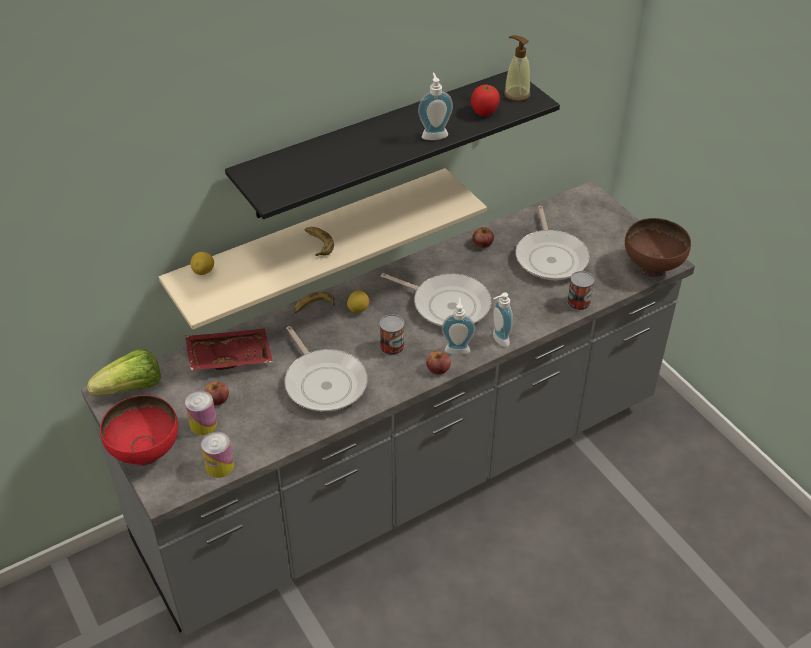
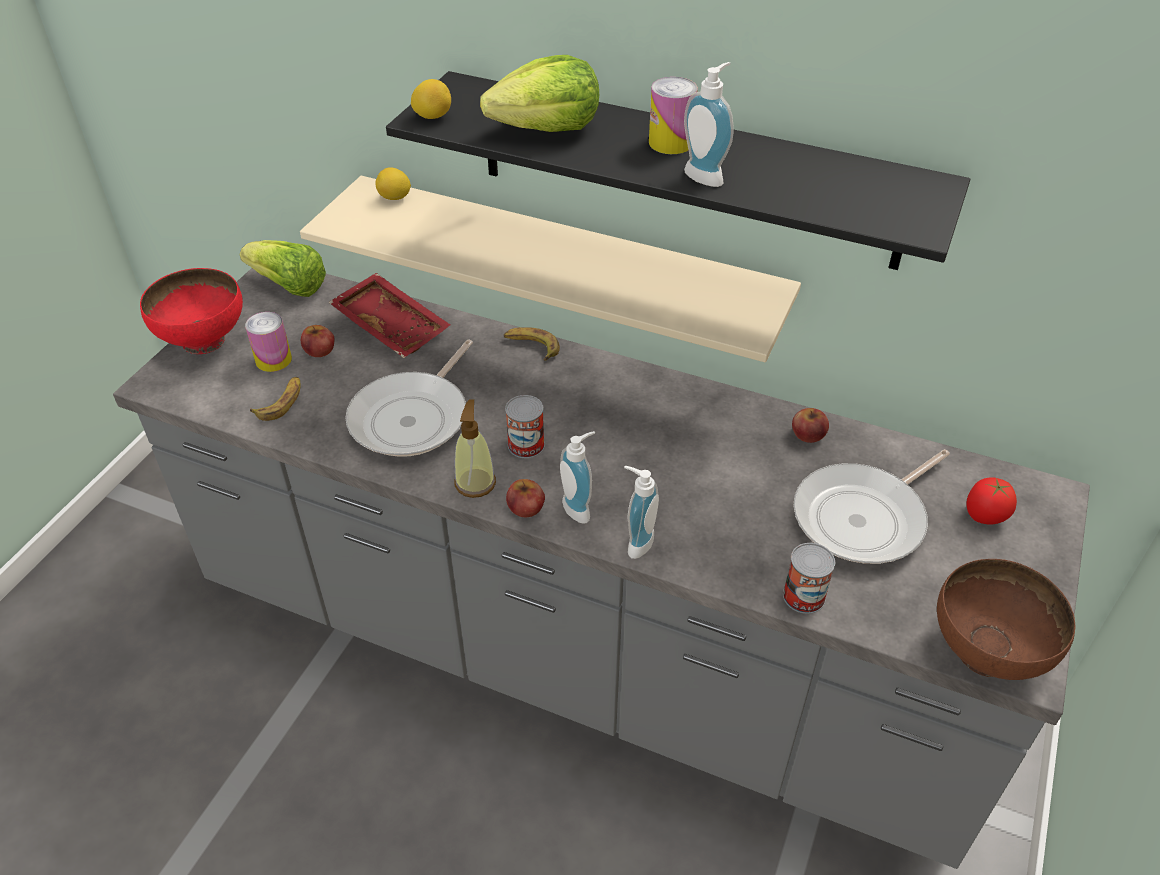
camera: 55 degrees right, 0 degrees up
can [201,432,234,478] -> can moved to [649,77,698,154]
banana [305,227,334,256] -> banana moved to [250,377,301,421]
lemon [347,291,369,313] -> lemon moved to [411,79,451,119]
frying pan [381,273,491,327] -> none
tomato [471,85,500,116] -> tomato moved to [967,477,1017,525]
soap dispenser [504,35,530,101] -> soap dispenser moved to [454,399,496,498]
none -> lettuce [480,55,599,132]

